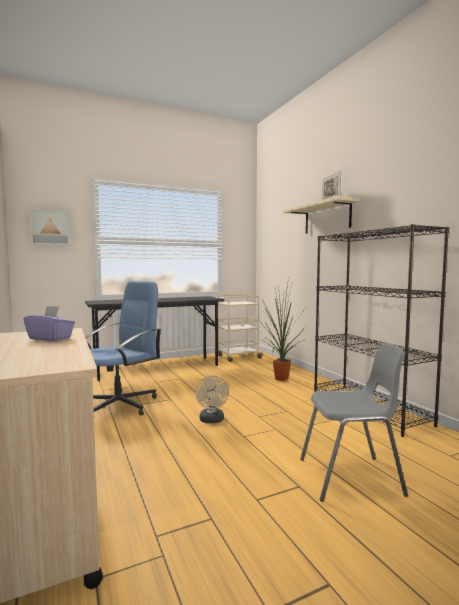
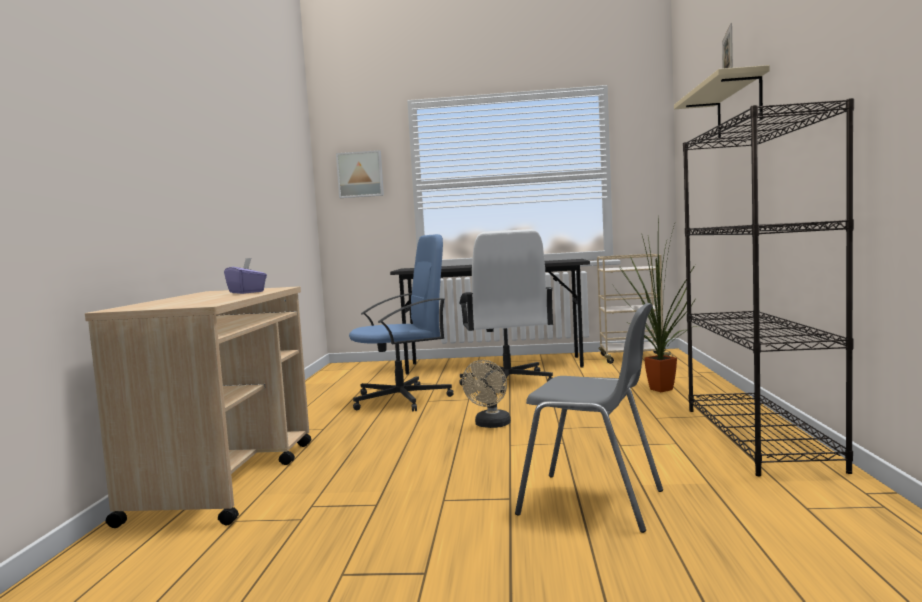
camera: 30 degrees right, 0 degrees up
none -> white office chair [459,229,553,393]

